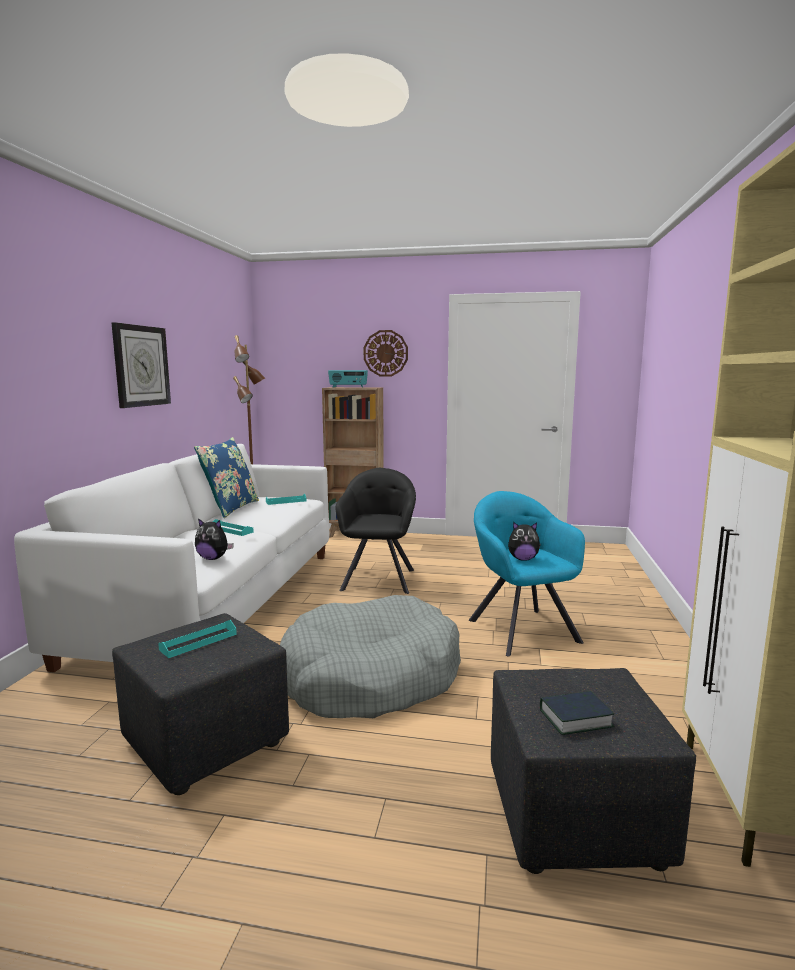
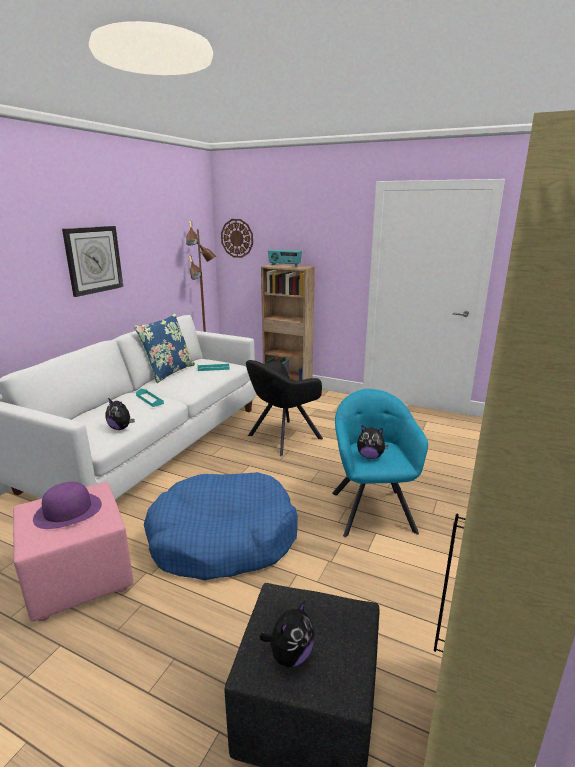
camera: 15 degrees right, 10 degrees up
black ottoman [112,613,289,795] -> pink ottoman [13,482,133,622]
turquoise tray [158,620,237,658] -> purple hat [33,482,102,529]
grey dog bed [280,595,461,718] -> blue dog bed [144,472,298,580]
black armchair [335,468,416,594] -> black armchair turned 150 degrees counterclockwise [246,360,323,456]
wall clock [364,330,408,377] -> wall clock moved to [221,219,253,258]
book [540,691,615,735] -> plush toy [259,600,314,667]

